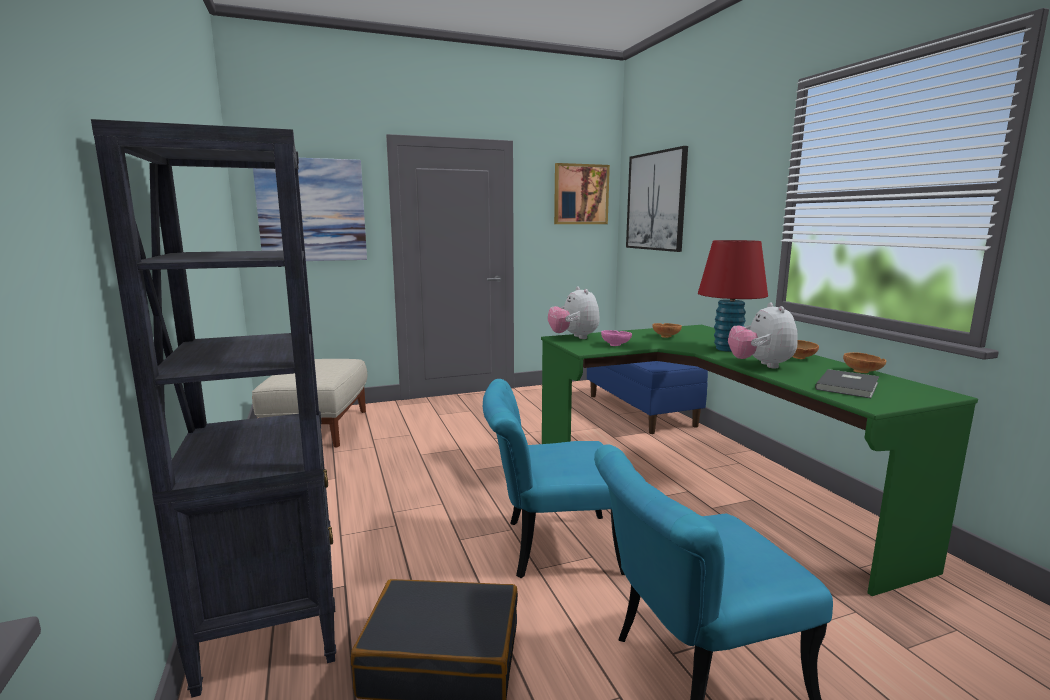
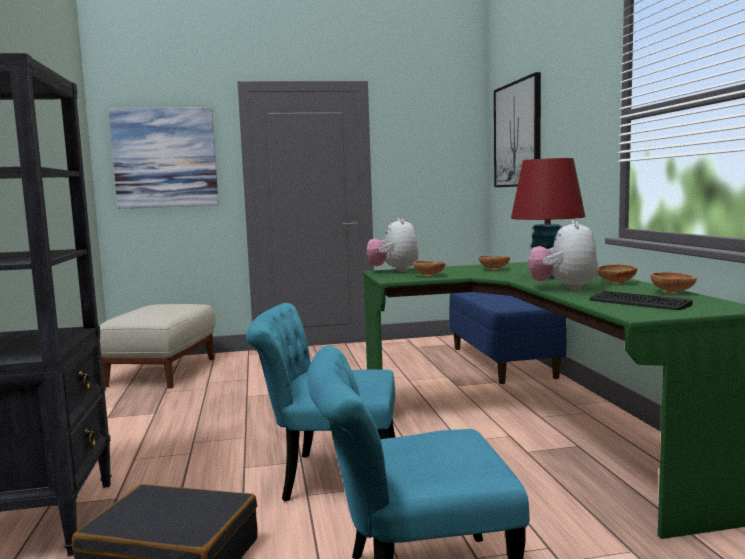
camera: 10 degrees right, 5 degrees down
picture [554,163,610,224] -> none
pink bowl [601,330,632,346] -> brown bowl [413,261,446,276]
grey book [815,369,879,398] -> keyboard [590,291,693,310]

